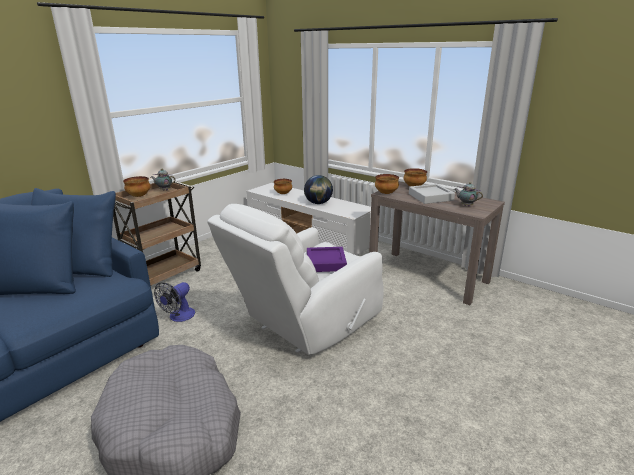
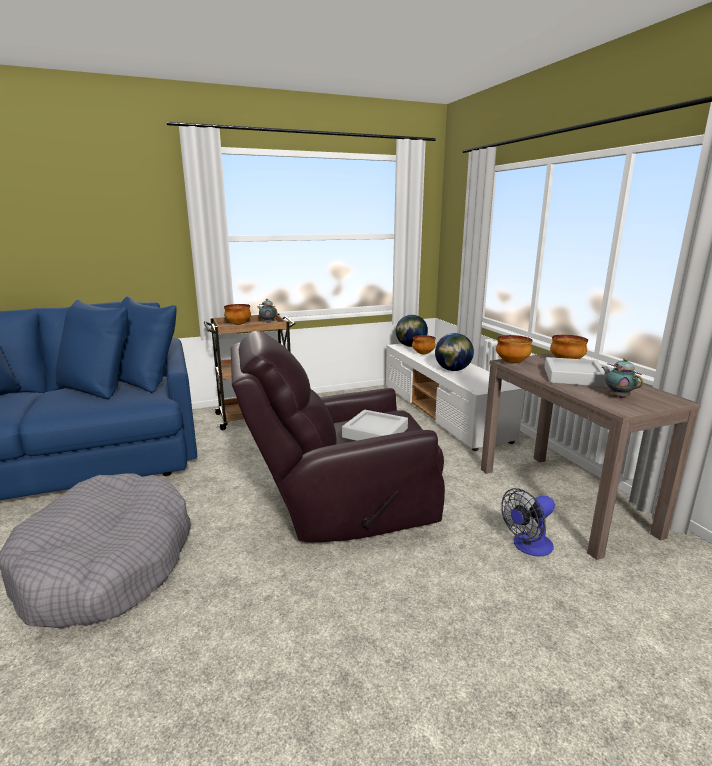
camera: 30 degrees right, 5 degrees down
fan [154,282,195,322] -> fan moved to [501,488,555,556]
white armchair [207,204,384,355] -> brown armchair [231,331,445,542]
purple tray [307,247,347,272] -> grey tray [342,410,408,441]
none -> globe [396,315,428,347]

